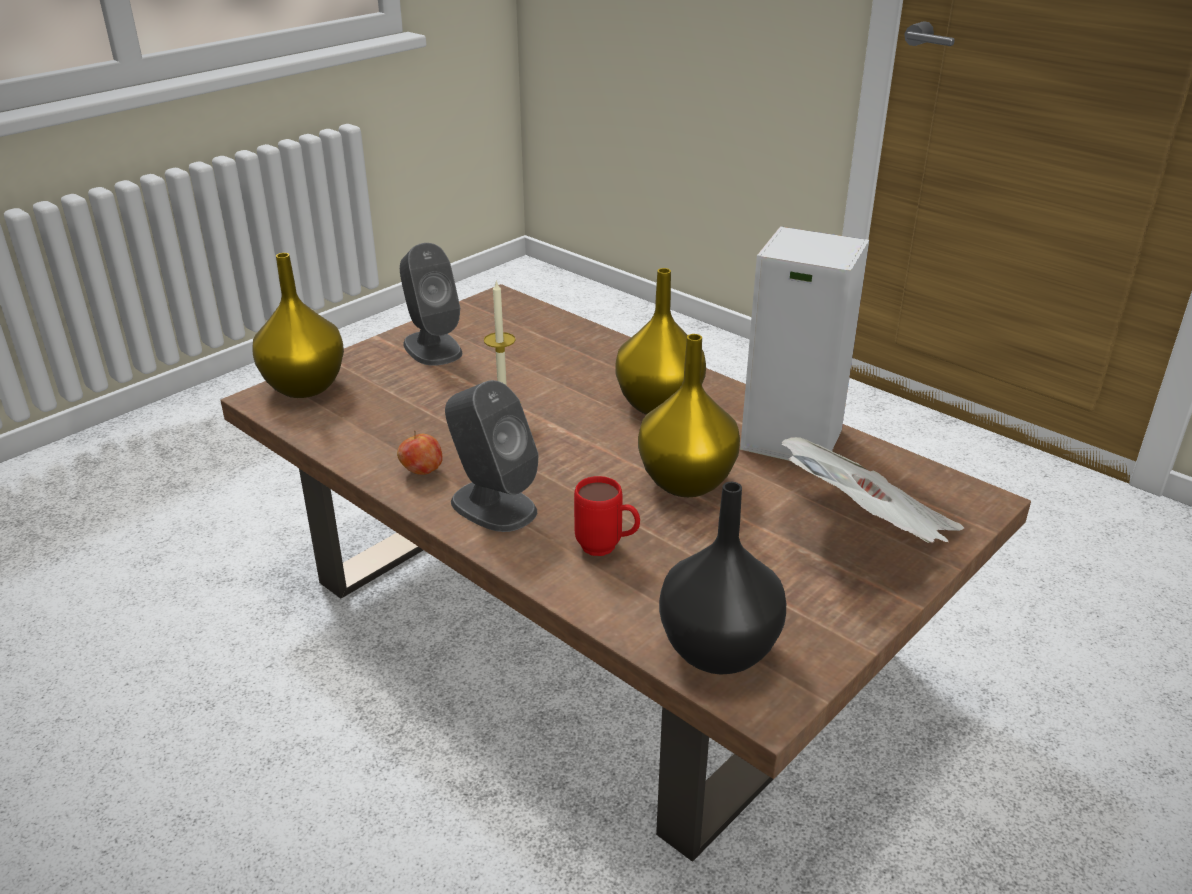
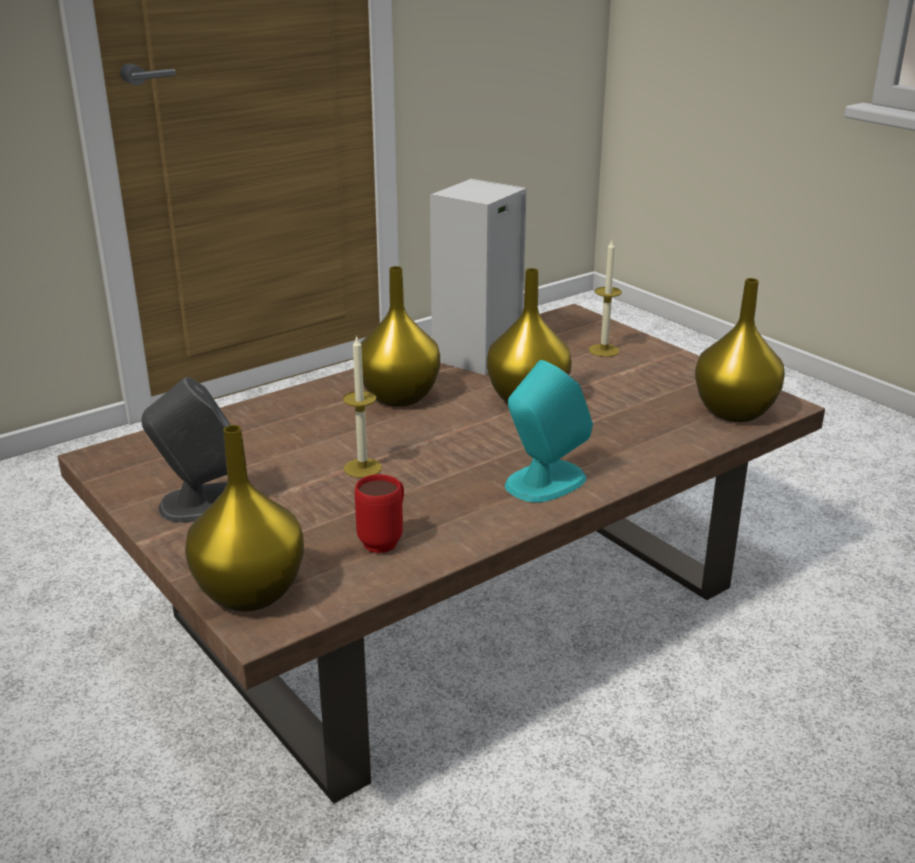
camera: 80 degrees left, 5 degrees down
apple [397,431,443,475] -> none
grey speaker [445,380,539,532] -> turquoise speaker [505,360,593,502]
red mug [574,476,640,556] -> red mug moved to [355,474,404,553]
black vase [659,482,786,675] -> yellow vase [695,278,785,422]
newspaper [782,437,964,544] -> candle [589,240,622,357]

